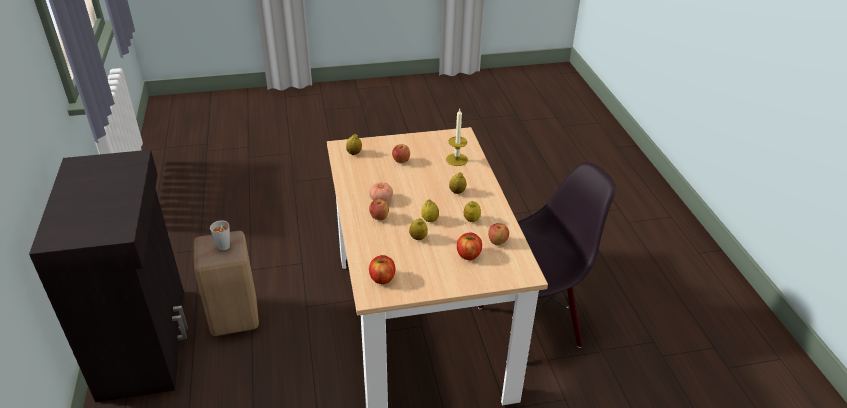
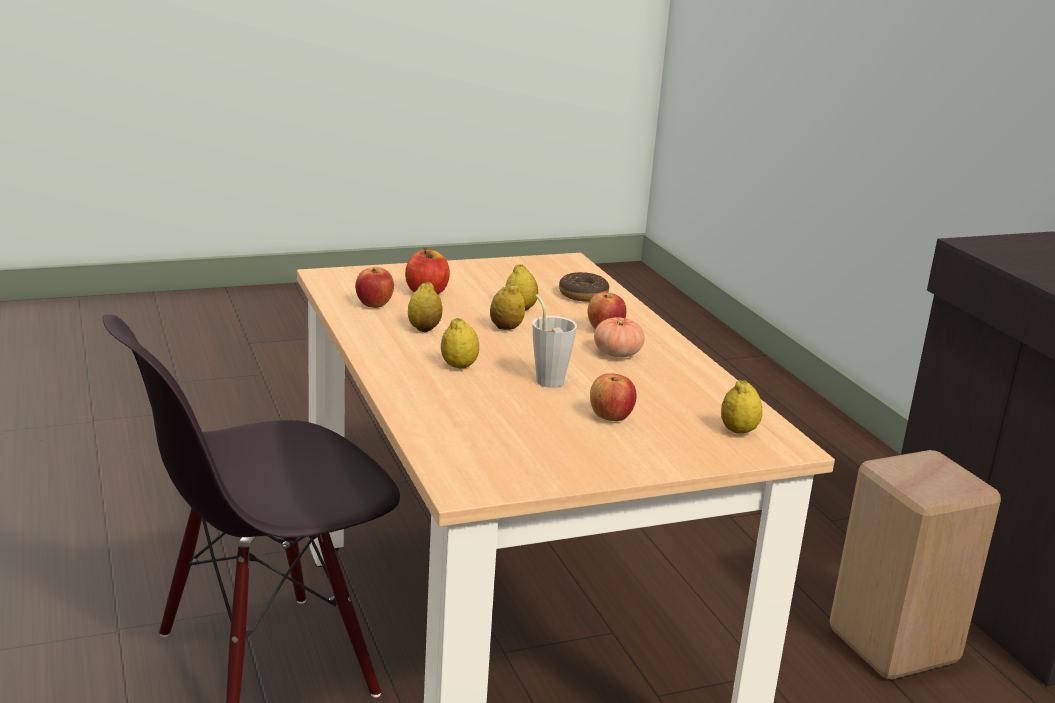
camera: 170 degrees right, 15 degrees down
grey cup [210,221,230,250] -> grey cup moved to [532,294,577,388]
apple [369,255,395,284] -> none
candle [446,109,468,166] -> none
none -> donut [559,272,609,302]

